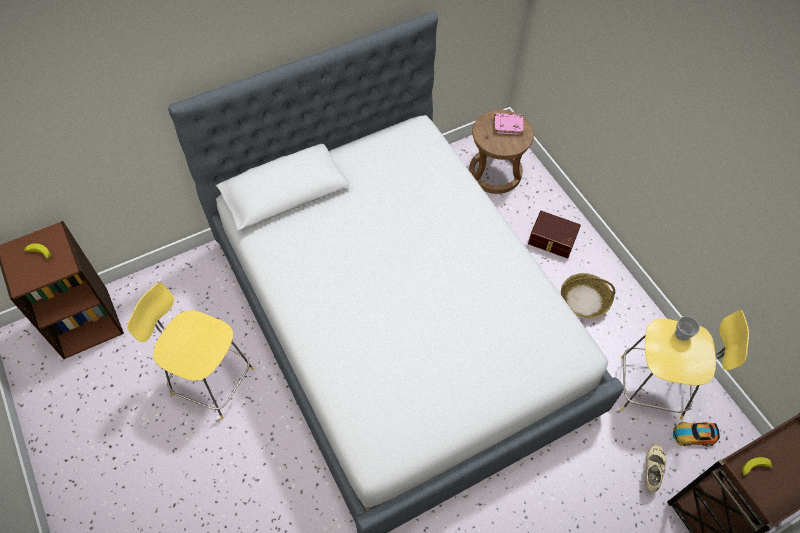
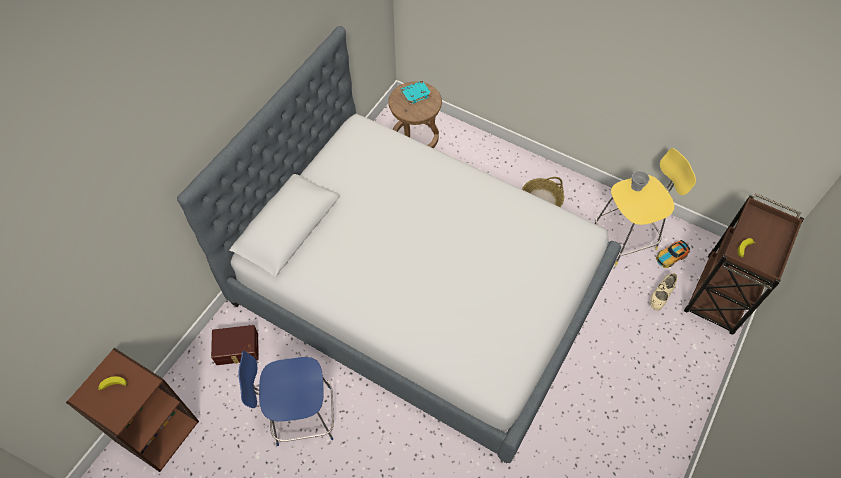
camera: 30 degrees left, 0 degrees up
yellow stool [127,282,254,419] -> blue stool [238,351,334,446]
pink book [494,113,523,135] -> turquoise book [400,81,432,105]
brown storage box [528,211,581,258] -> brown storage box moved to [211,325,259,365]
beige shoe [645,444,666,493] -> beige shoe turned 135 degrees counterclockwise [650,273,678,311]

